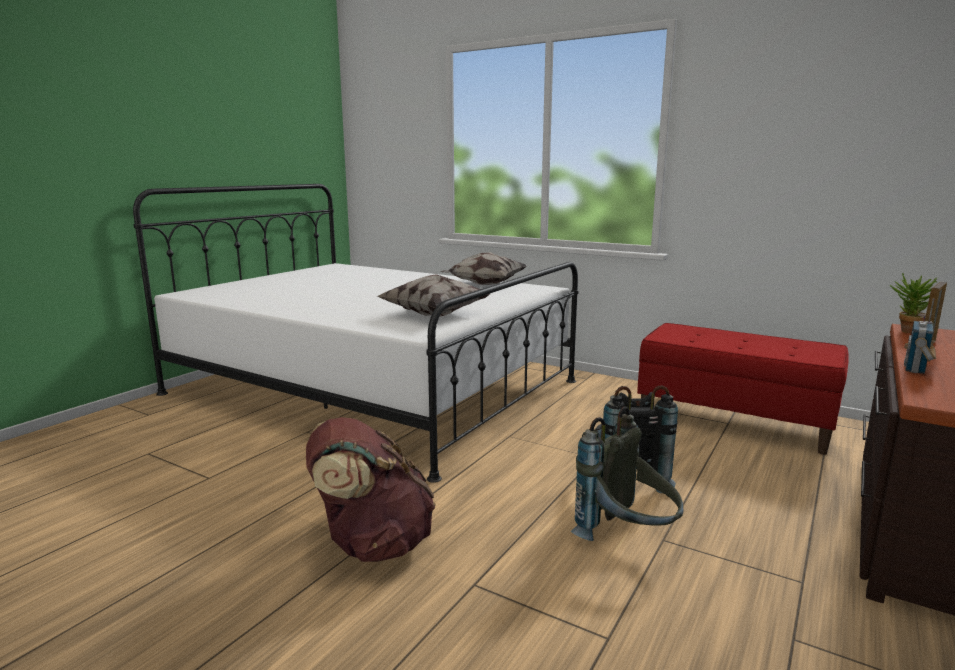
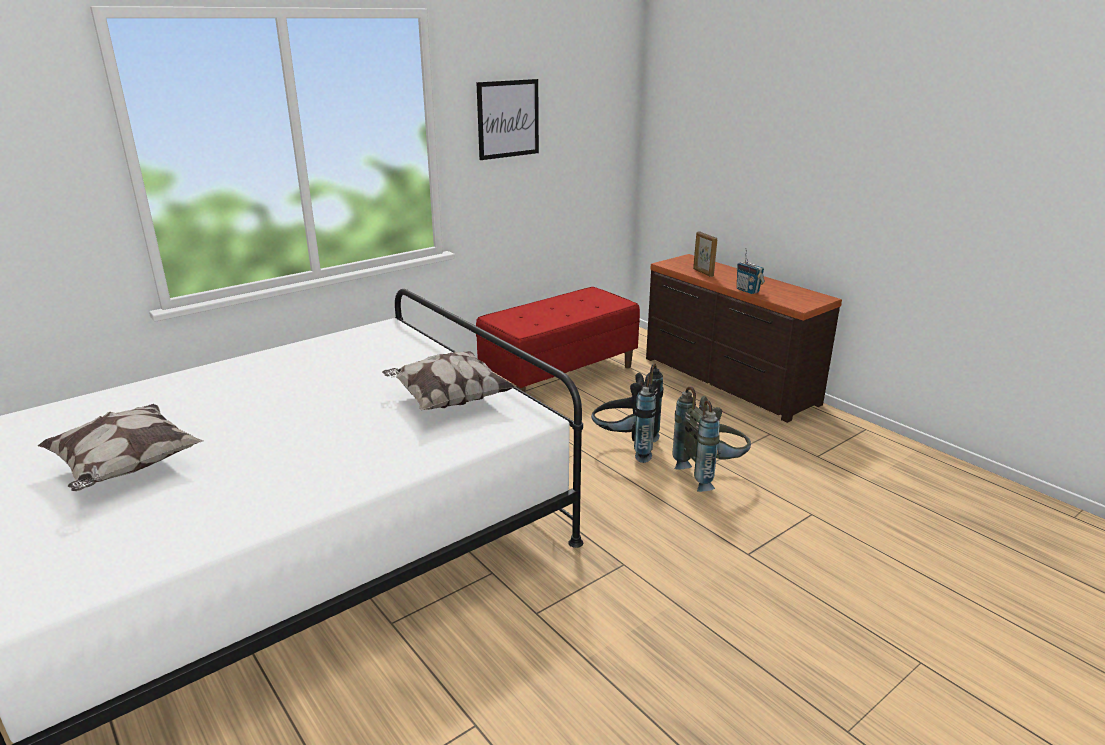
camera: 70 degrees left, 10 degrees up
brown backpack [306,417,436,562] -> none
pillow [440,252,526,285] -> pillow moved to [38,404,203,491]
potted plant [890,273,938,334] -> none
none -> picture [476,79,539,160]

